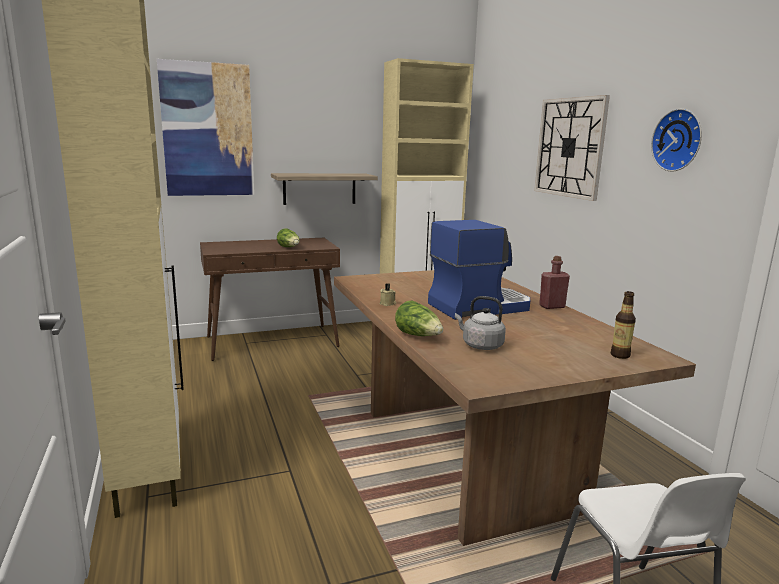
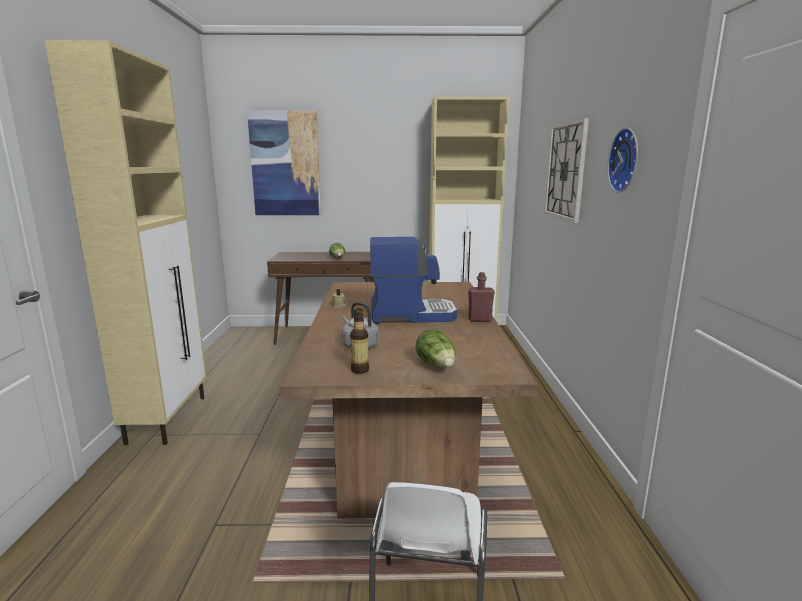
camera: 20 degrees right, 0 degrees up
shelf [271,173,378,205] -> none
lettuce [395,300,443,336] -> lettuce moved to [416,329,456,367]
bottle [611,291,636,359] -> bottle moved to [350,308,369,374]

